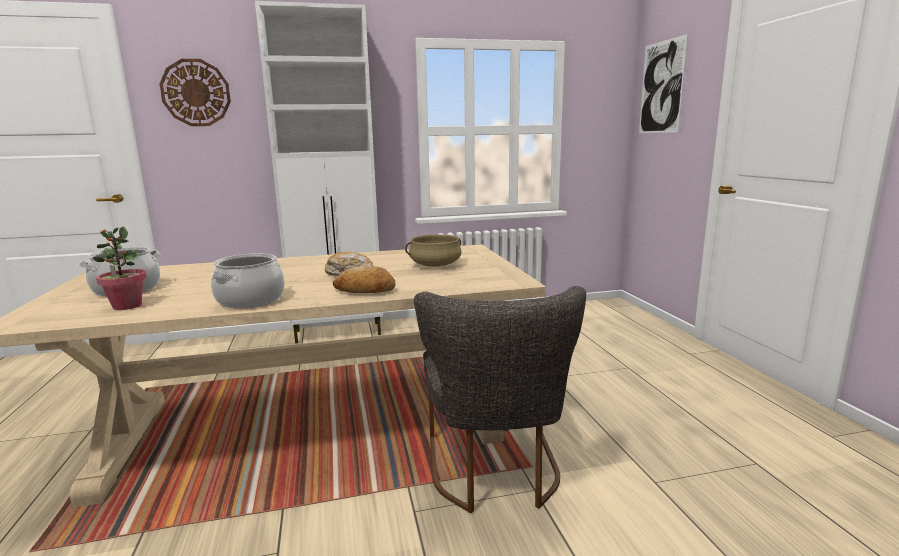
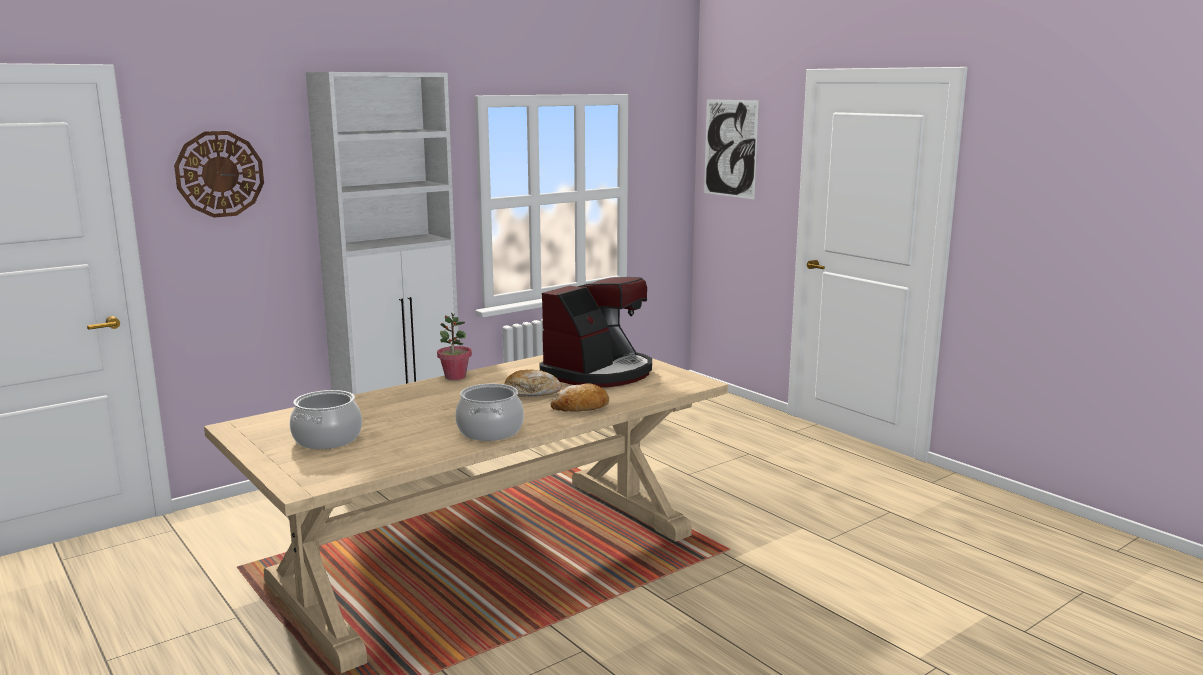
camera: 25 degrees left, 0 degrees up
potted plant [92,227,146,310] -> potted plant moved to [437,312,472,380]
beige cooking pot [405,234,462,267] -> coffee machine [540,277,652,388]
grey chair [414,286,586,513] -> none

